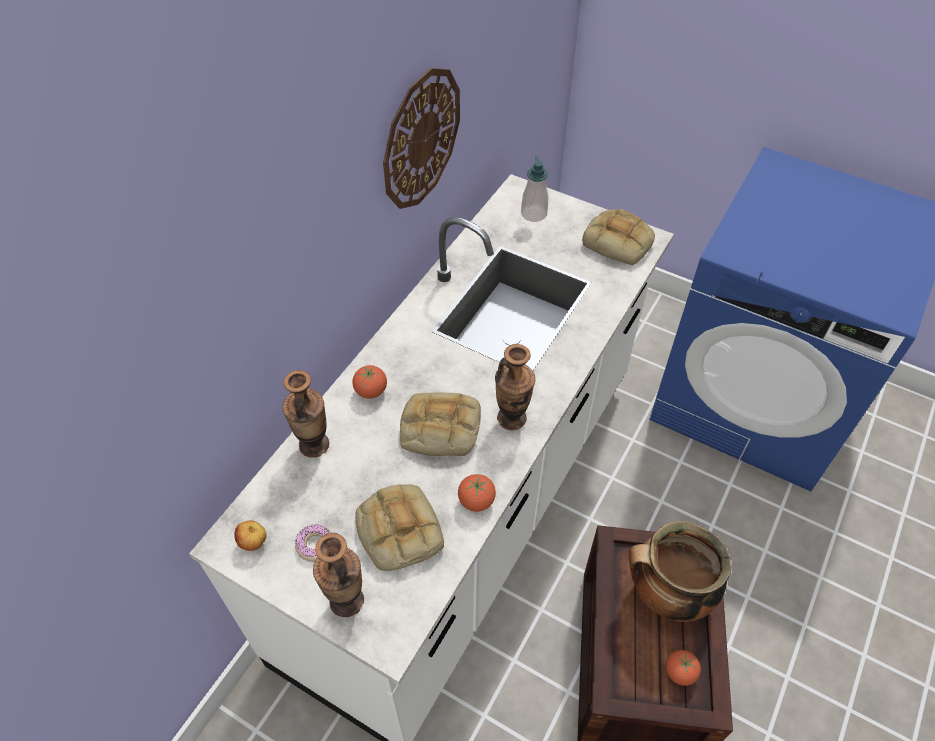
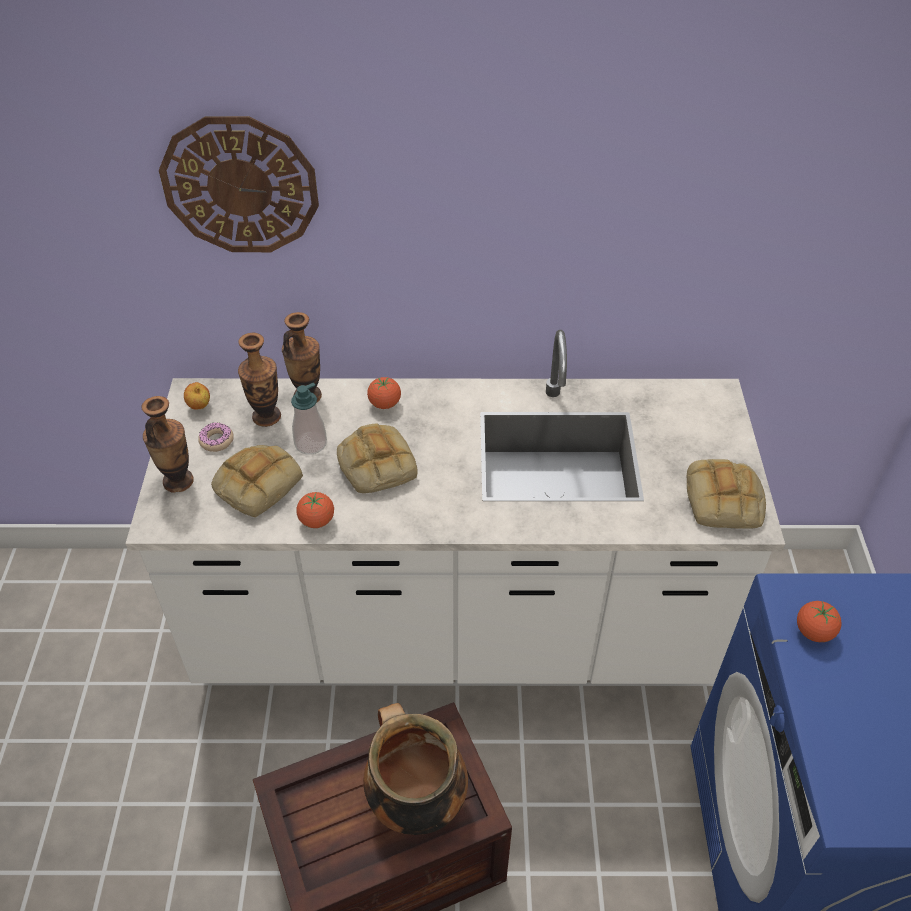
camera: 60 degrees right, 5 degrees down
wall clock [383,68,460,209] -> wall clock moved to [159,116,319,252]
vase [495,344,535,430] -> vase moved to [238,333,281,427]
soap dispenser [521,156,548,222] -> soap dispenser moved to [291,383,327,454]
tomato [666,650,701,686] -> tomato moved to [797,601,842,642]

